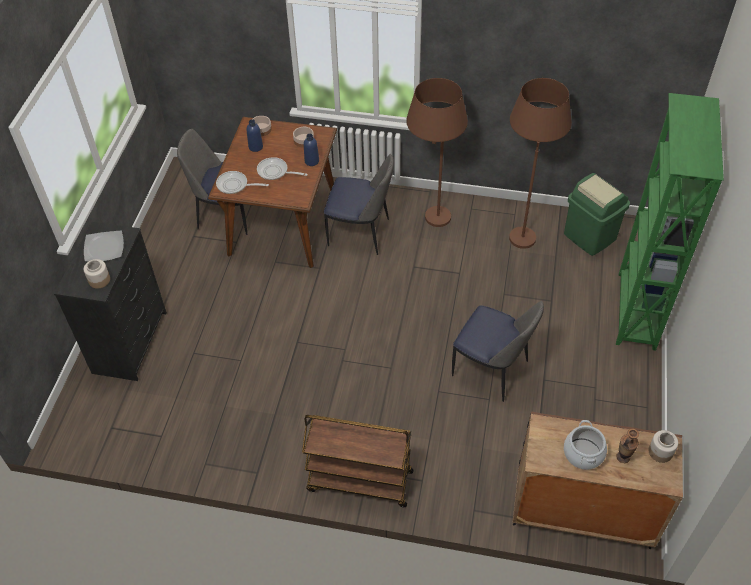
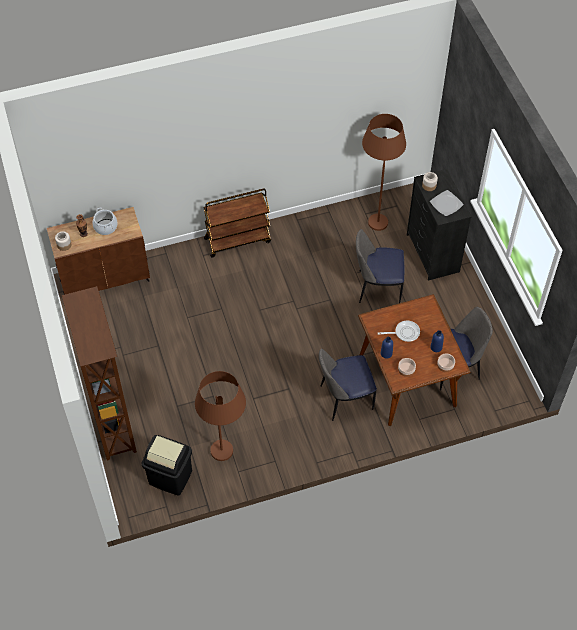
camera: 150 degrees right, 5 degrees up
frying pan [216,171,269,194] -> none
brown floor lamp [406,78,468,227] -> brown floor lamp moved to [362,114,406,231]
chair [452,301,544,402] -> chair moved to [356,229,404,303]
green trash can [564,173,630,256] -> black trash can [142,435,192,495]
green bookcase [616,93,724,351] -> brown bookcase [62,286,137,461]

